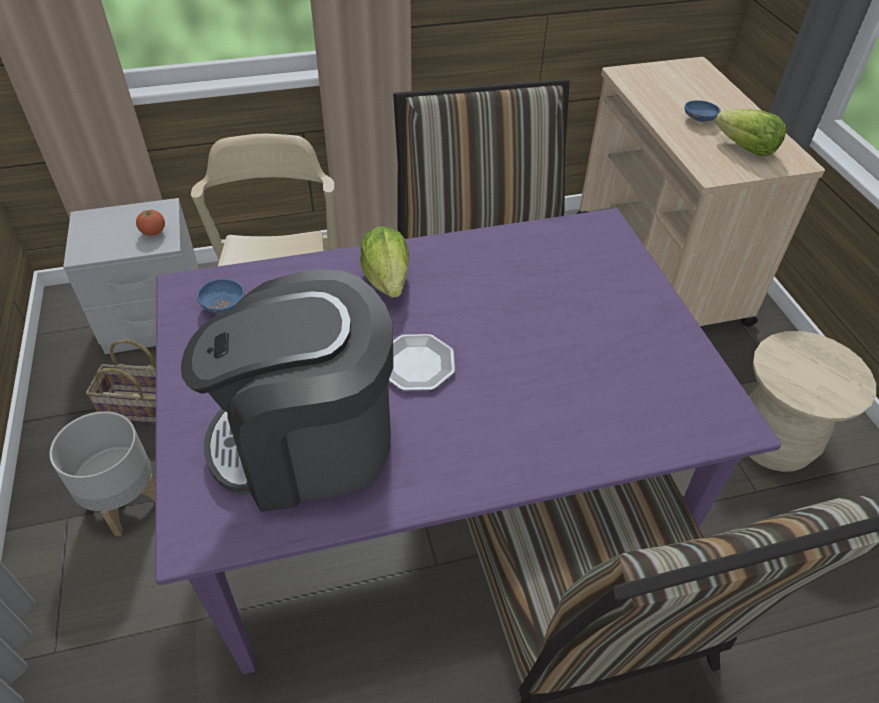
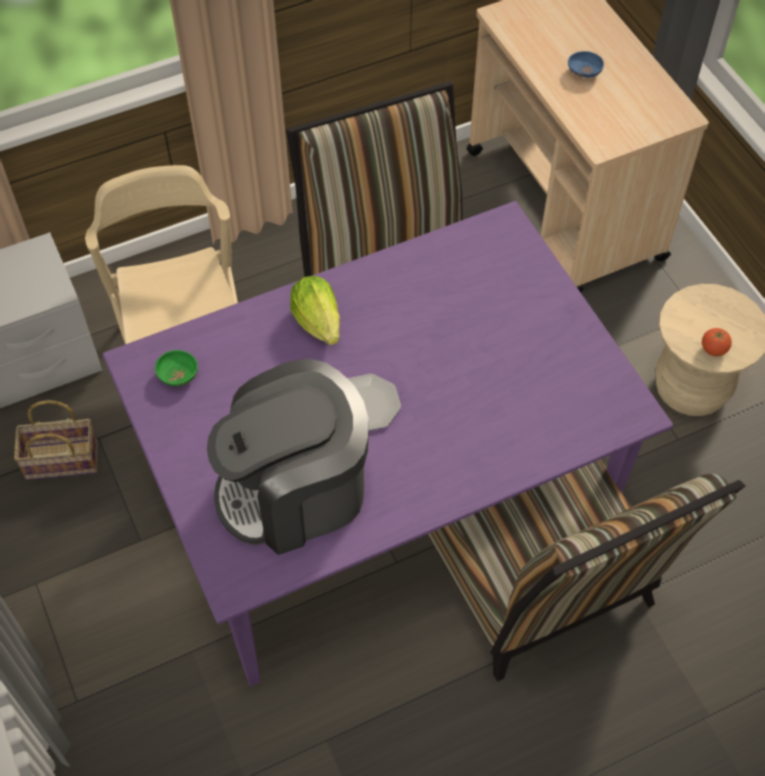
camera: 10 degrees left, 10 degrees up
grey planter [49,411,155,536] -> none
tomato [136,209,165,236] -> tomato moved to [702,328,732,356]
blue bowl [197,279,245,314] -> green bowl [155,350,198,386]
lettuce [715,109,786,156] -> none

